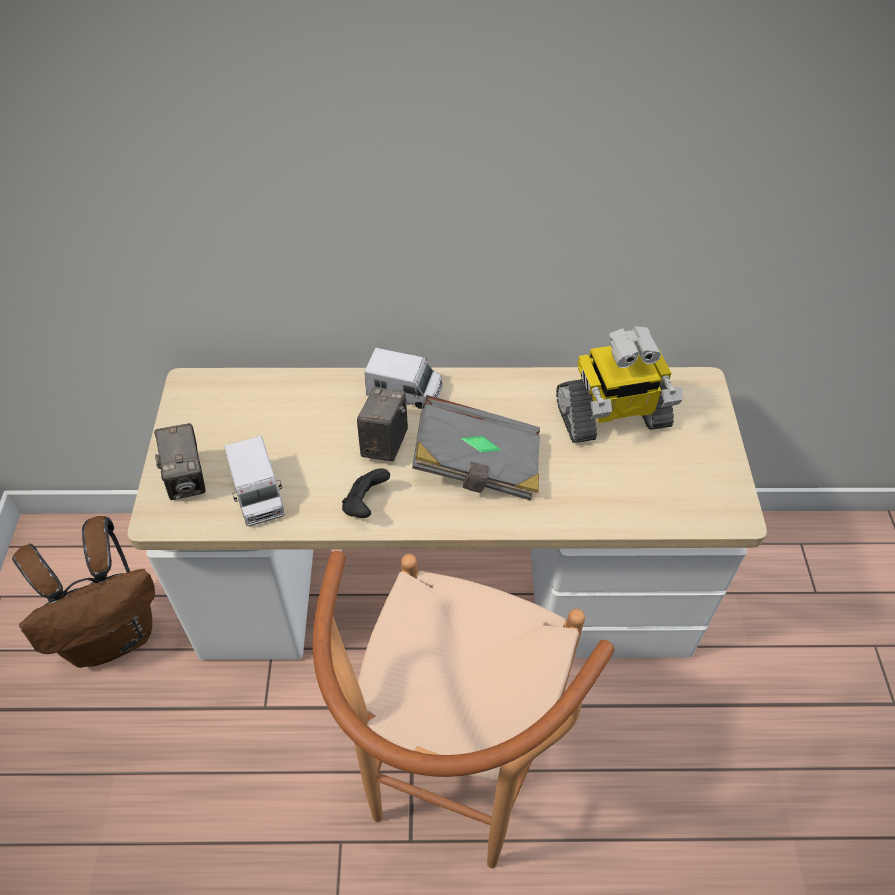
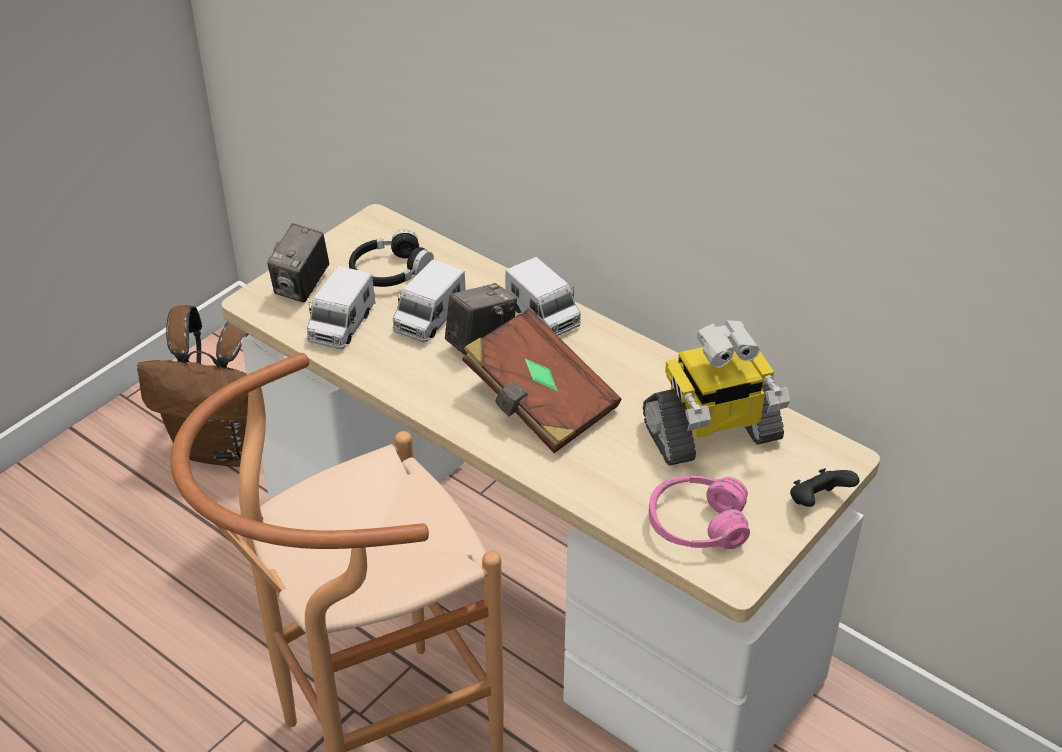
camera: 40 degrees right, 10 degrees down
black game controller [342,468,390,518] -> black game controller moved to [790,468,859,507]
grey book [412,395,540,500] -> brown book [462,308,622,453]
toy robot [556,326,683,443] -> toy robot turned 45 degrees counterclockwise [643,320,790,466]
none -> black headphones [349,230,434,287]
none -> toy truck [393,259,466,342]
none -> pink headphones [649,476,750,549]

